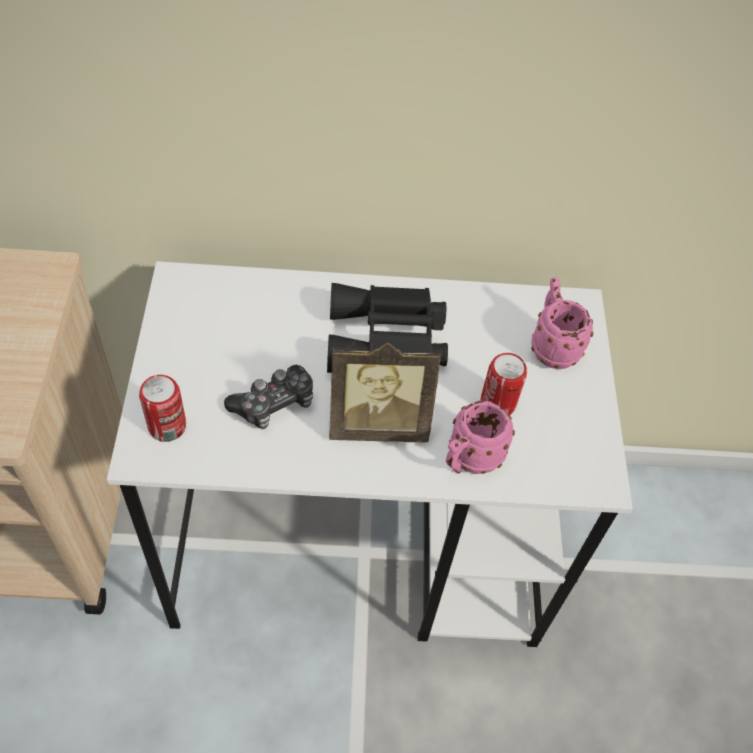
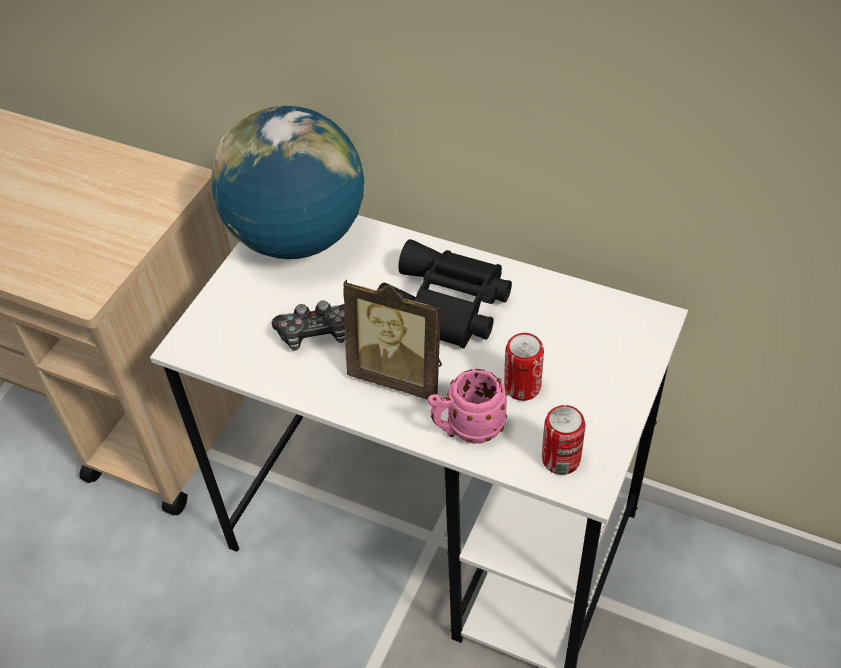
camera: 30 degrees right, 5 degrees down
can [139,375,186,442] -> can moved to [542,405,585,475]
pink mug [531,277,593,369] -> none
none -> globe [211,105,365,259]

